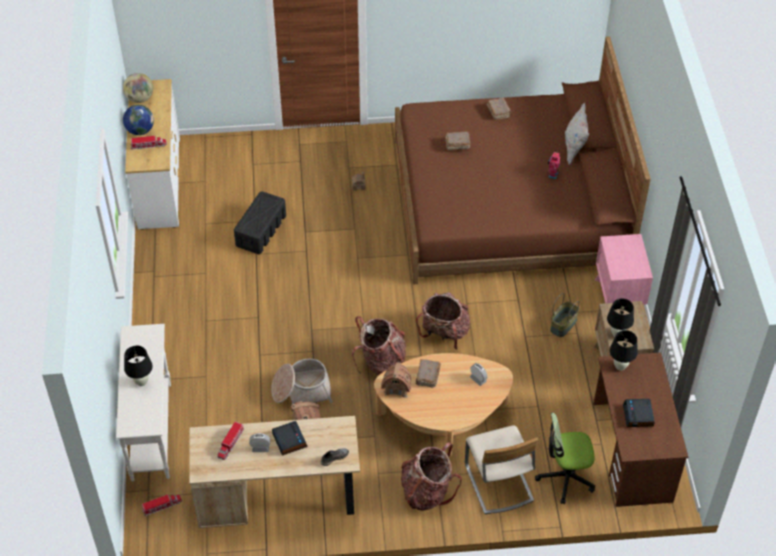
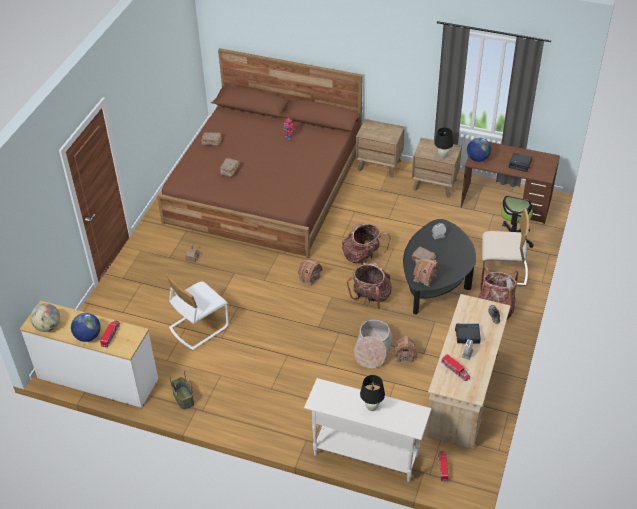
camera: 65 degrees left, 5 degrees down
black storage box [234,191,286,254] -> white chair [166,274,229,350]
beige coffee table [374,353,513,457] -> black coffee table [403,219,476,315]
basket [550,293,579,337] -> basket moved to [170,370,194,410]
white pillow [565,103,589,164] -> none
pink nightstand [595,234,653,305] -> brown nightstand [356,119,405,178]
black table lamp [610,330,638,371] -> globe [467,138,491,162]
none -> toy house [298,260,323,286]

